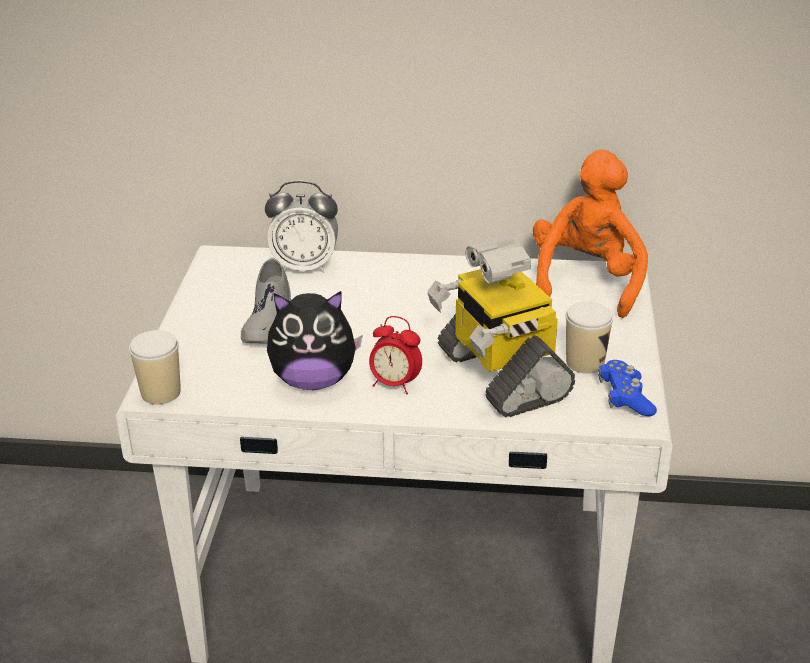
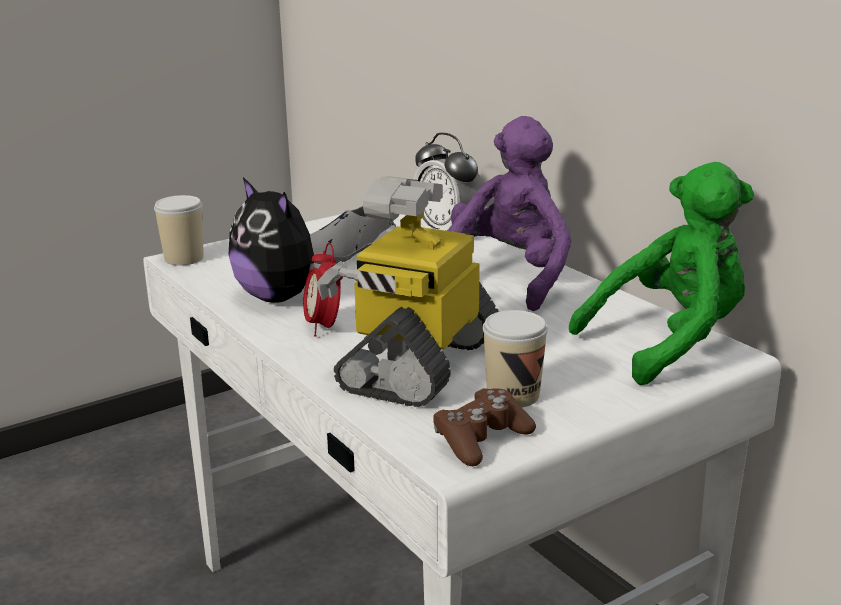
camera: 50 degrees right, 10 degrees down
orange plush toy [533,149,648,318] -> green plush toy [569,162,754,385]
blue game controller [598,360,657,416] -> brown game controller [433,388,536,466]
none -> purple plush toy [449,116,571,311]

